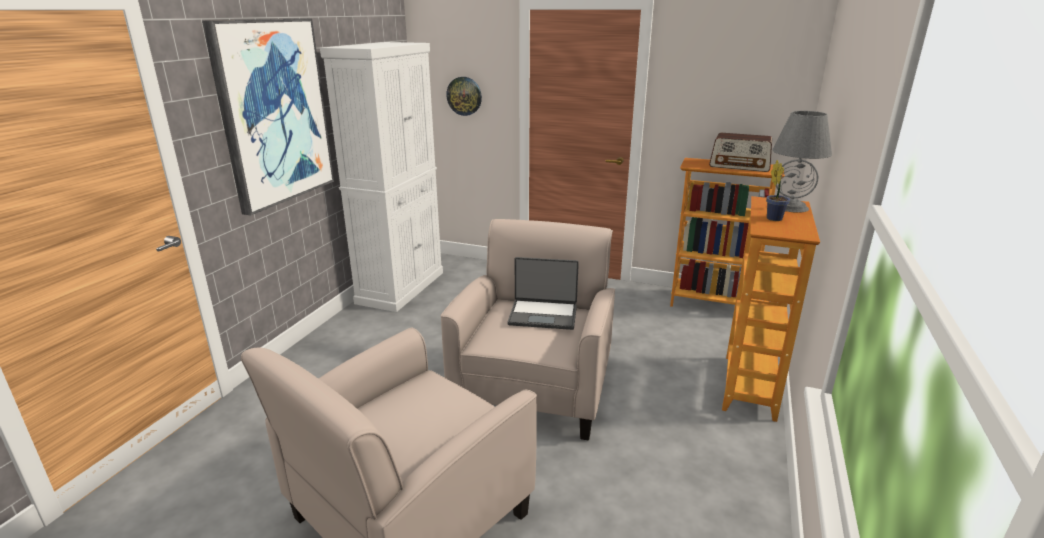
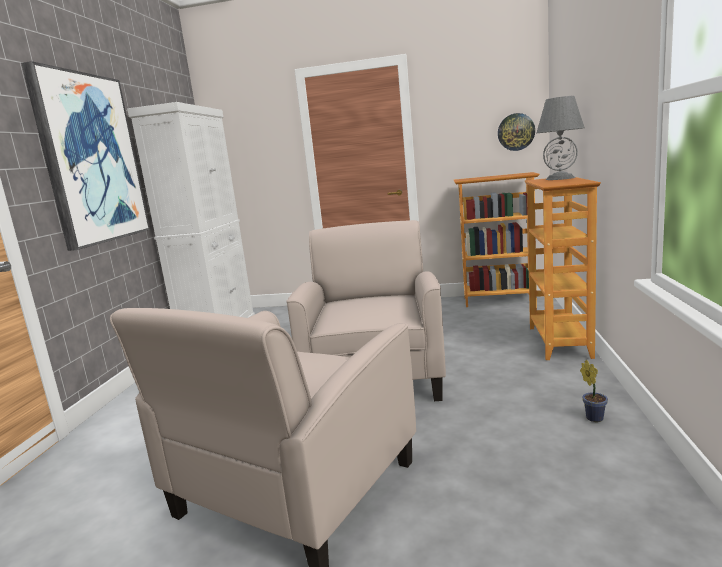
camera: 10 degrees left, 10 degrees down
wall clock [446,77,482,116] -> wall clock moved to [498,113,535,151]
laptop [507,257,579,330] -> none
radio [709,133,772,172] -> none
potted plant [766,160,790,221] -> potted plant moved to [580,360,608,422]

